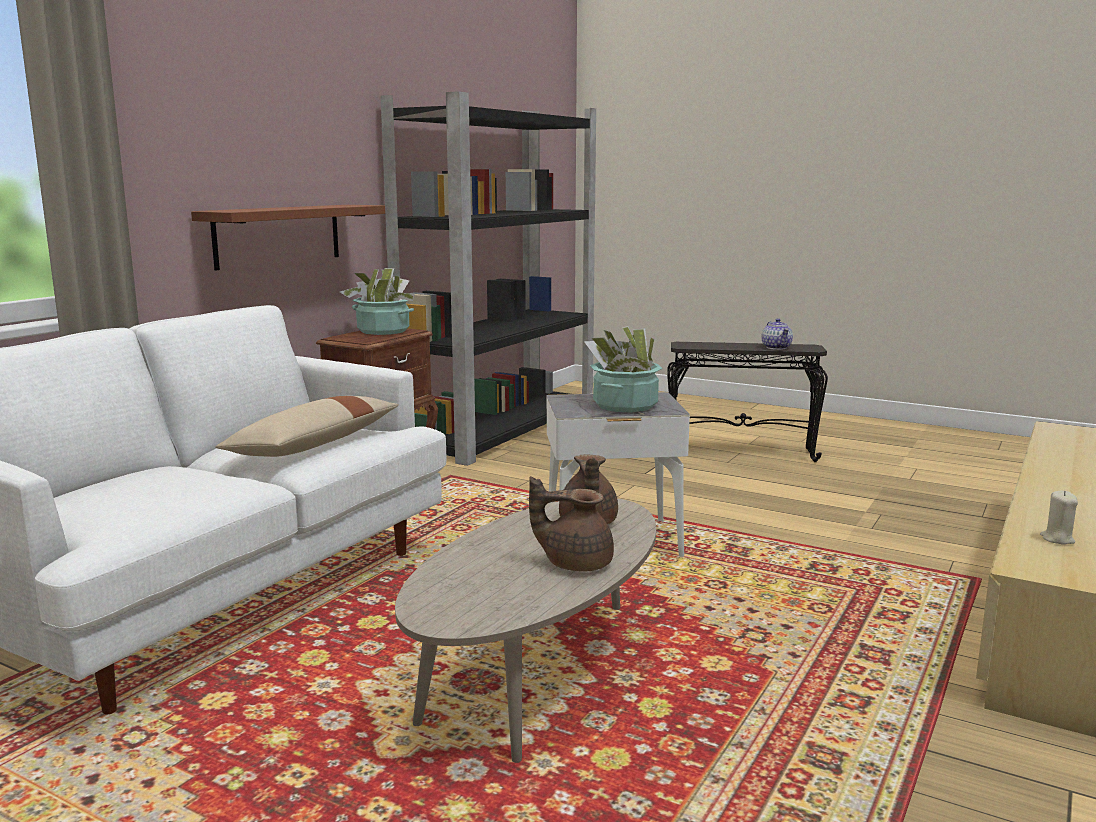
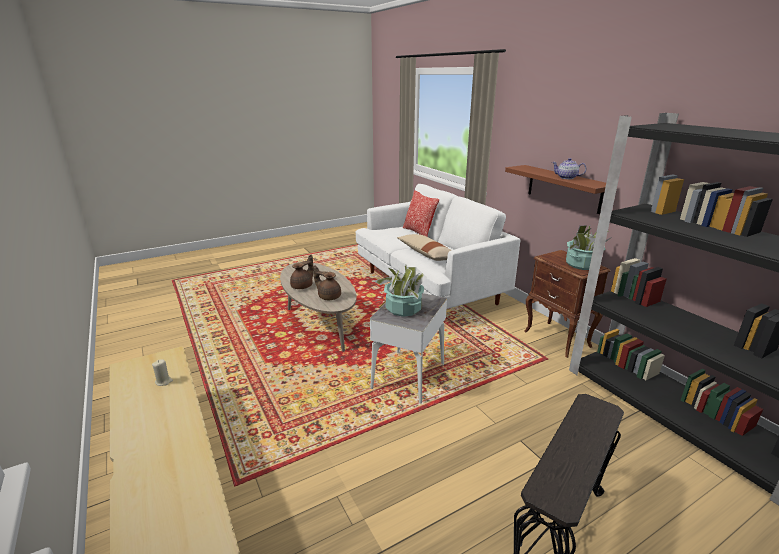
camera: 120 degrees right, 10 degrees up
teapot [762,318,793,350] -> teapot moved to [552,158,587,179]
none -> pillow [403,190,439,237]

